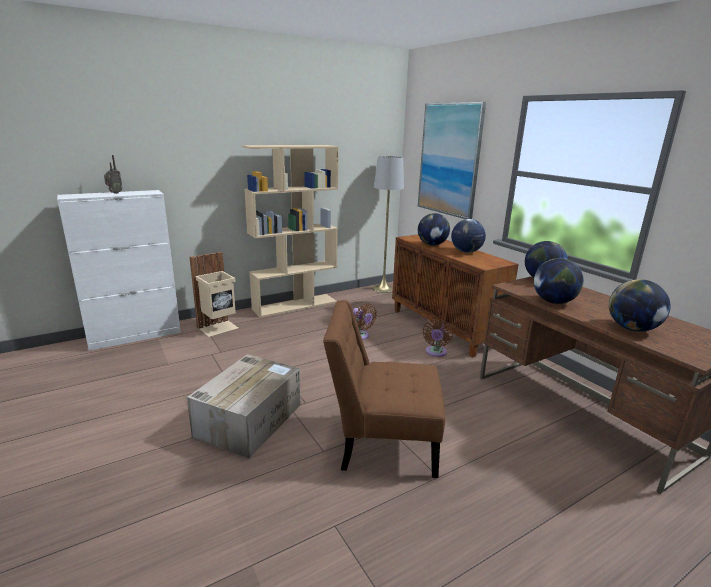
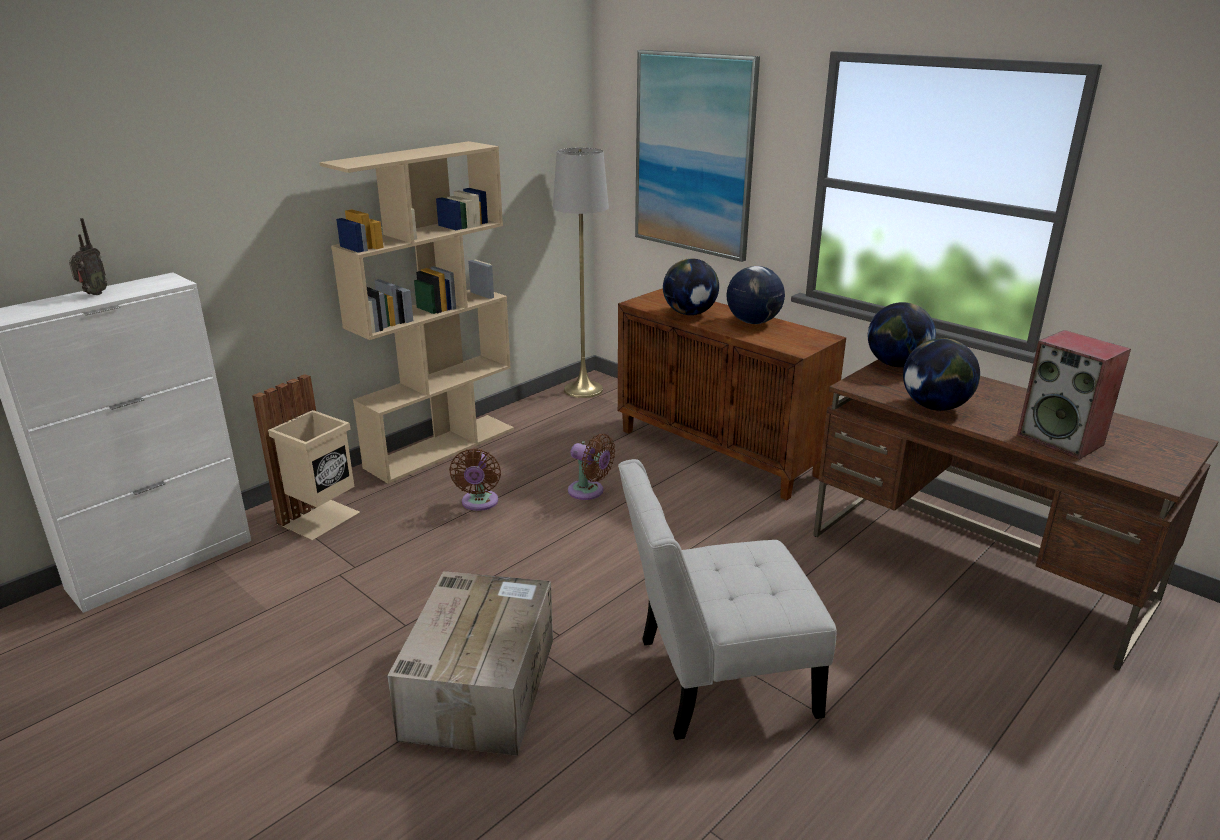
camera: 15 degrees left, 5 degrees up
brown chair [323,300,445,478] -> white chair [618,459,837,740]
brown fan [423,319,453,357] -> brown fan moved to [449,448,501,511]
globe [609,279,671,332] -> speaker [1017,330,1131,460]

